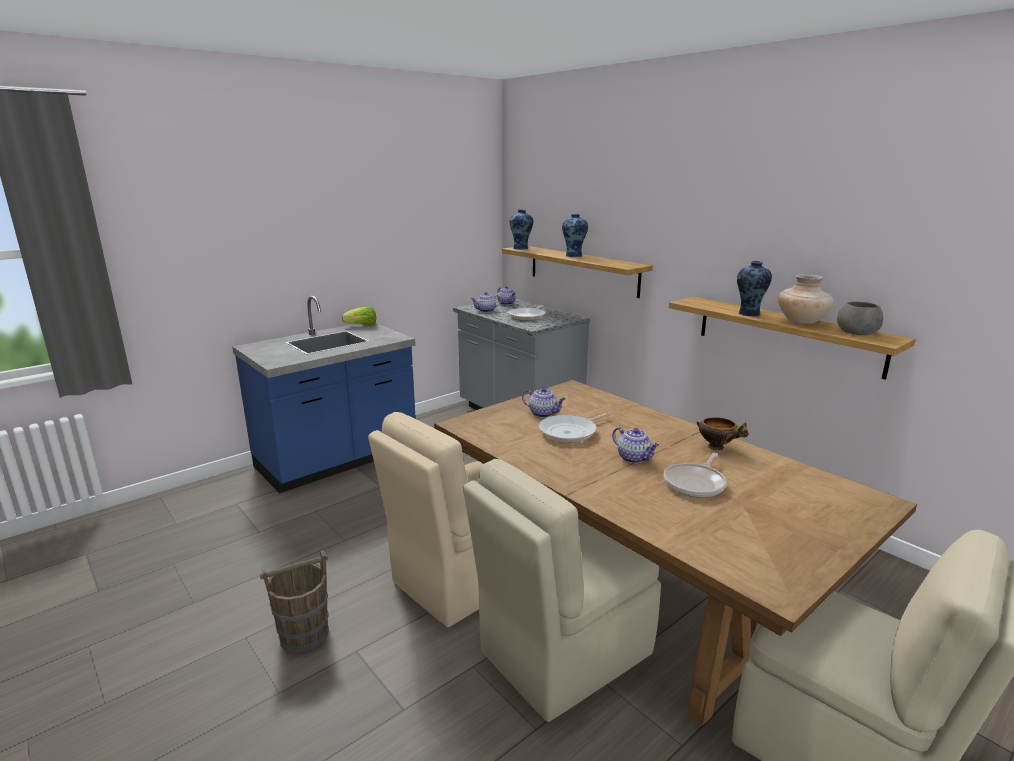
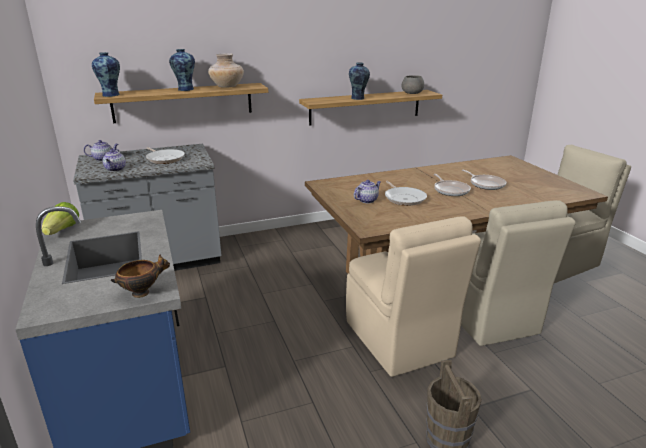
camera: 70 degrees left, 5 degrees up
teapot [612,427,659,463] -> frying pan [434,174,471,196]
bowl [696,417,749,451] -> bowl moved to [111,255,170,298]
beige vase [778,274,834,324] -> beige vase moved to [208,53,244,88]

